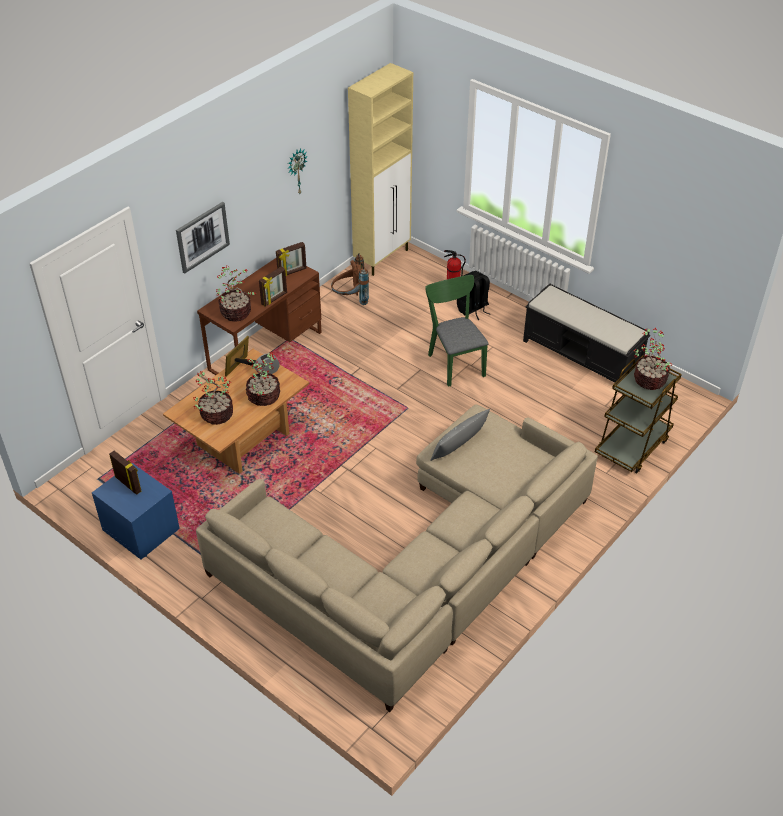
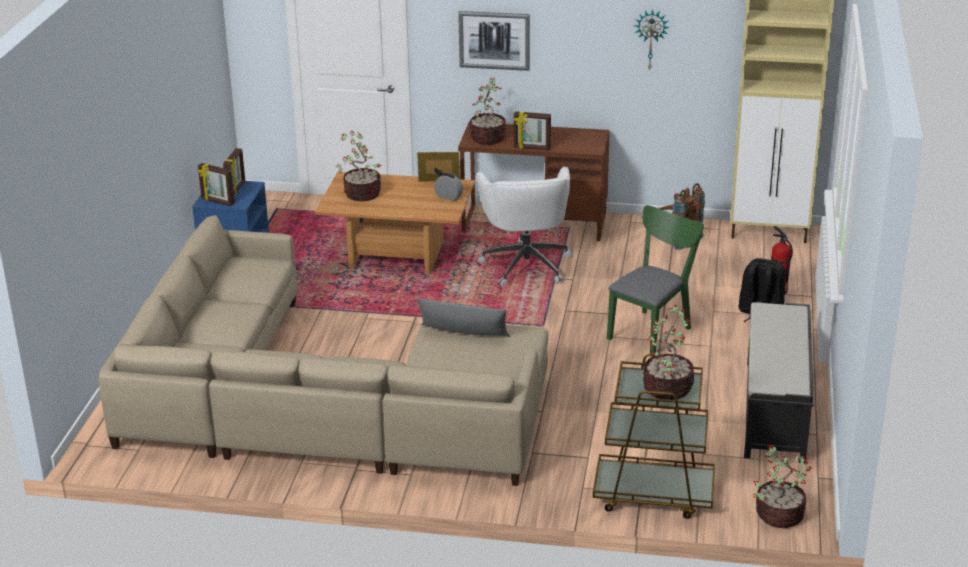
camera: 60 degrees right, 15 degrees down
potted plant [246,352,280,406] -> potted plant moved to [753,445,811,528]
picture frame [276,242,306,276] -> picture frame moved to [198,163,235,206]
none -> white office chair [476,167,572,286]

